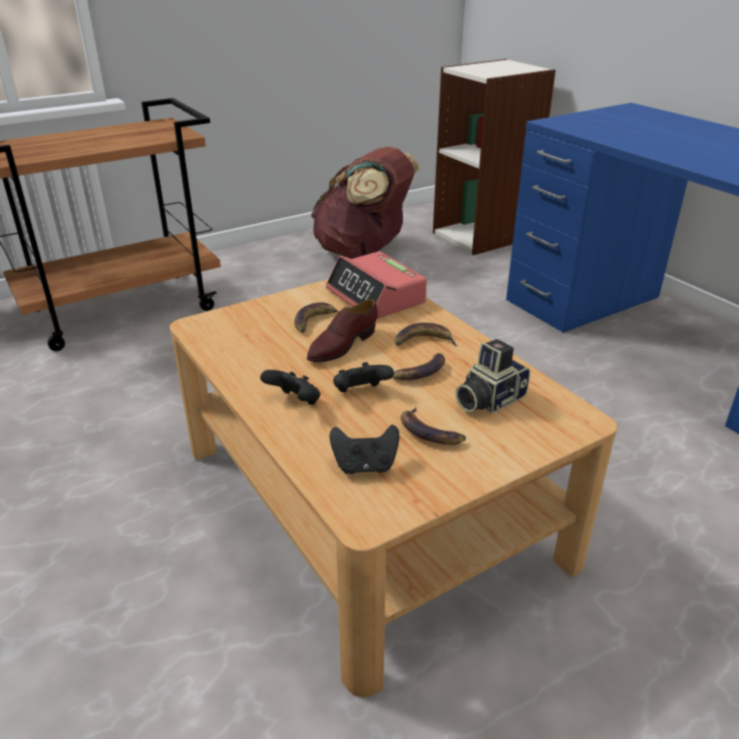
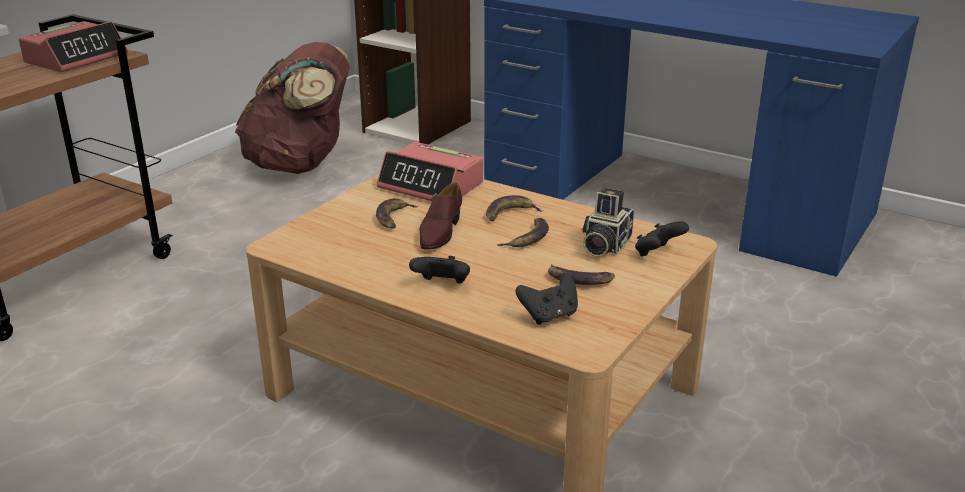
camera: 25 degrees left, 5 degrees down
black game controller [333,362,394,392] -> black game controller moved to [635,221,689,256]
none -> alarm clock [19,21,128,72]

